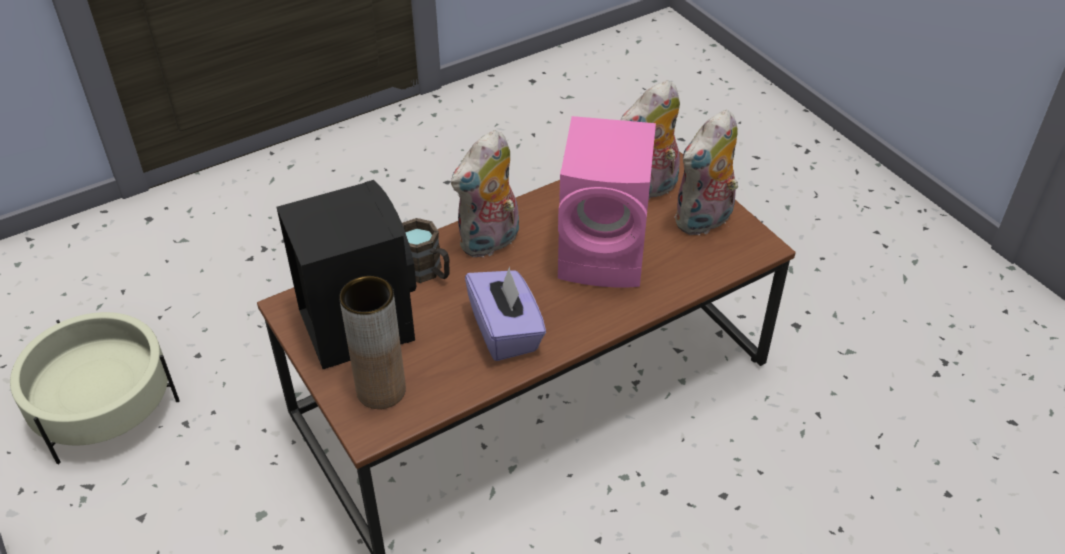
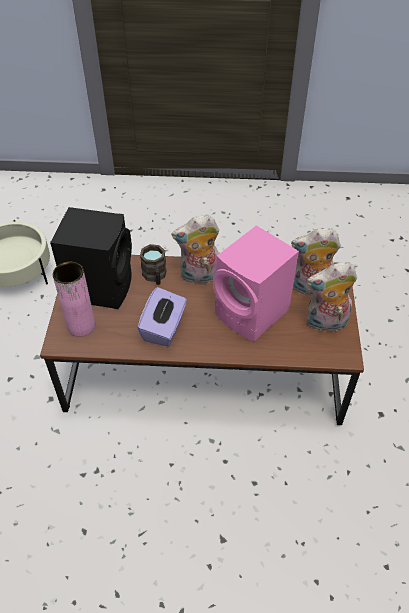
camera: 35 degrees right, 5 degrees up
brown vase [339,276,406,409] -> pink vase [53,262,95,337]

